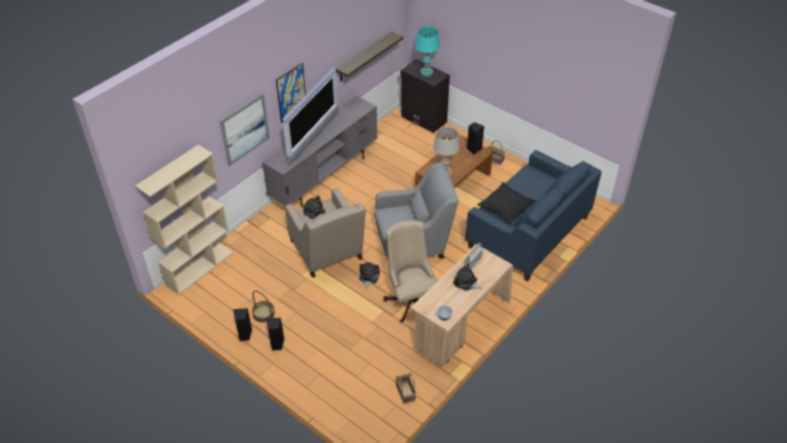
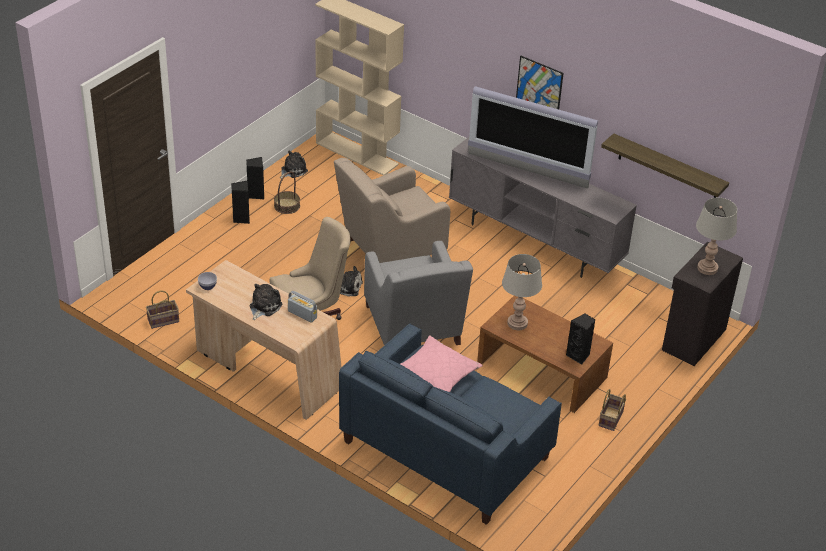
camera: 85 degrees right, 5 degrees down
picture [220,93,270,166] -> none
plush toy [303,195,326,219] -> plush toy moved to [280,151,308,179]
turquoise table lamp [415,27,440,77] -> grey table lamp [696,198,737,275]
black pillow [477,182,536,225] -> pink pillow [401,335,483,392]

